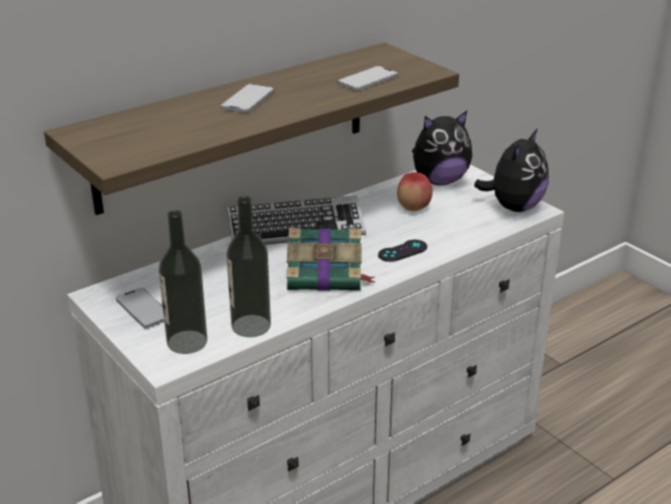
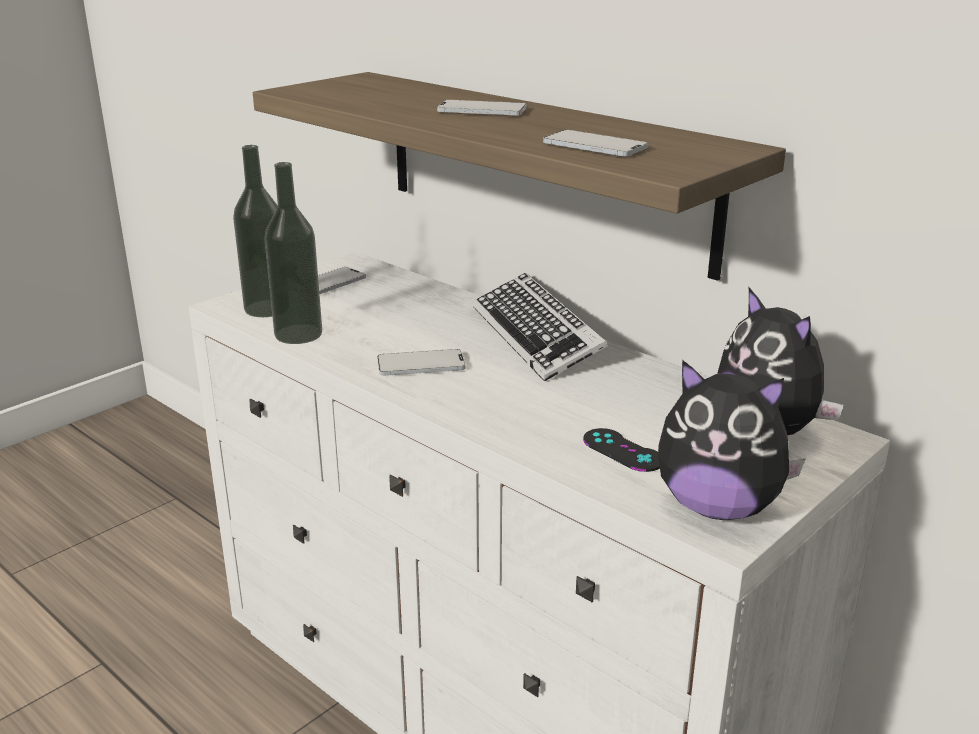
camera: 80 degrees right, 5 degrees down
book [287,228,375,291] -> phone [377,349,465,376]
black game controller [378,240,427,262] -> black game controller moved to [583,428,660,472]
apple [397,172,433,211] -> none

